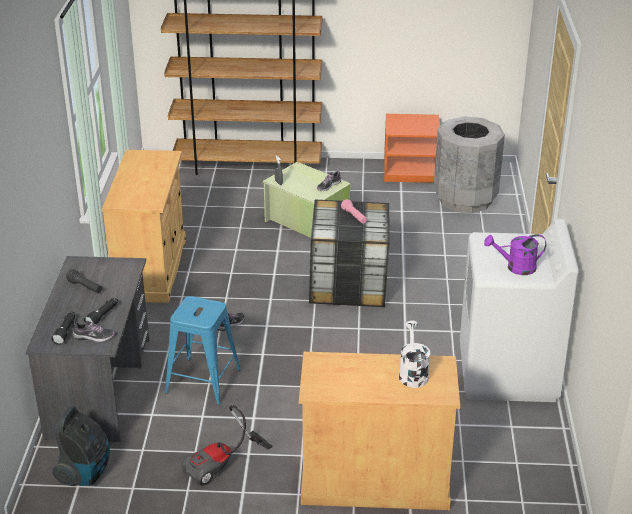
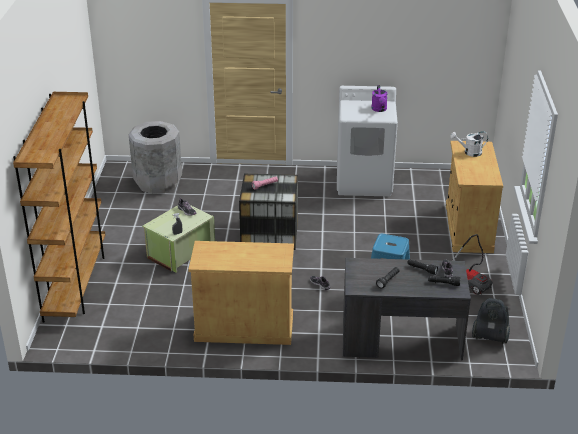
camera: 90 degrees left, 0 degrees up
orange nightstand [384,114,440,183] -> none

